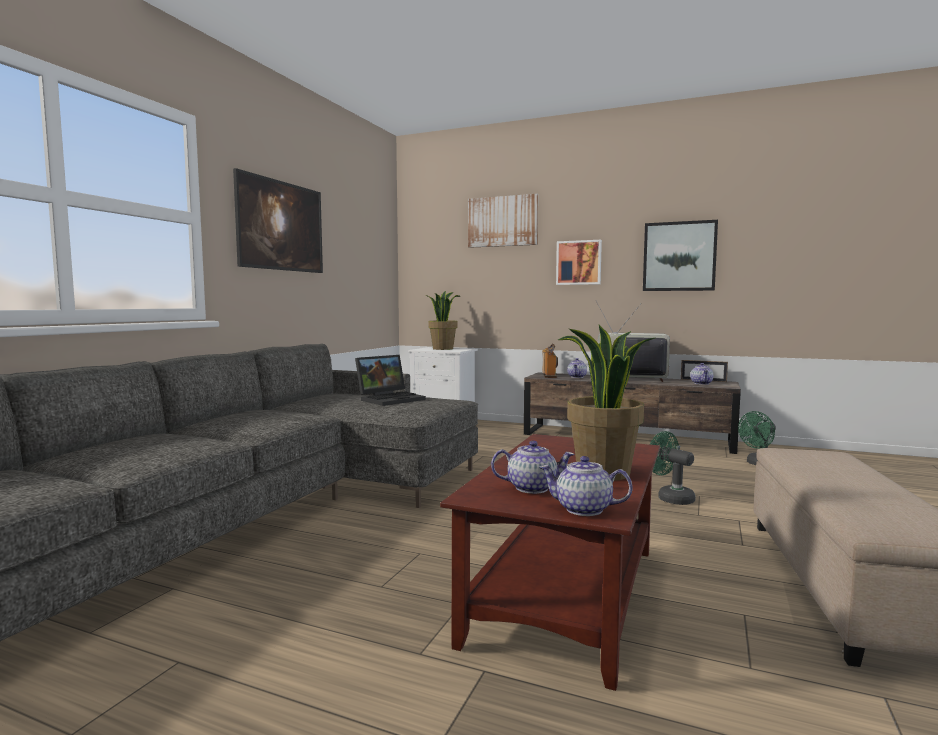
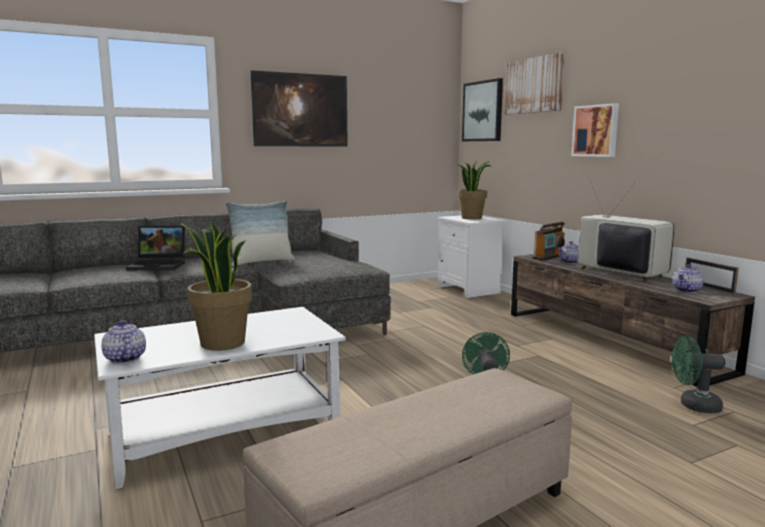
camera: 40 degrees right, 5 degrees up
laptop [355,355,426,406] -> laptop moved to [126,226,185,270]
brown coffee table [440,434,660,691] -> white coffee table [94,307,346,489]
teapot [491,441,574,494] -> none
picture [643,220,718,291] -> picture moved to [462,78,503,141]
none -> pillow [226,201,295,266]

